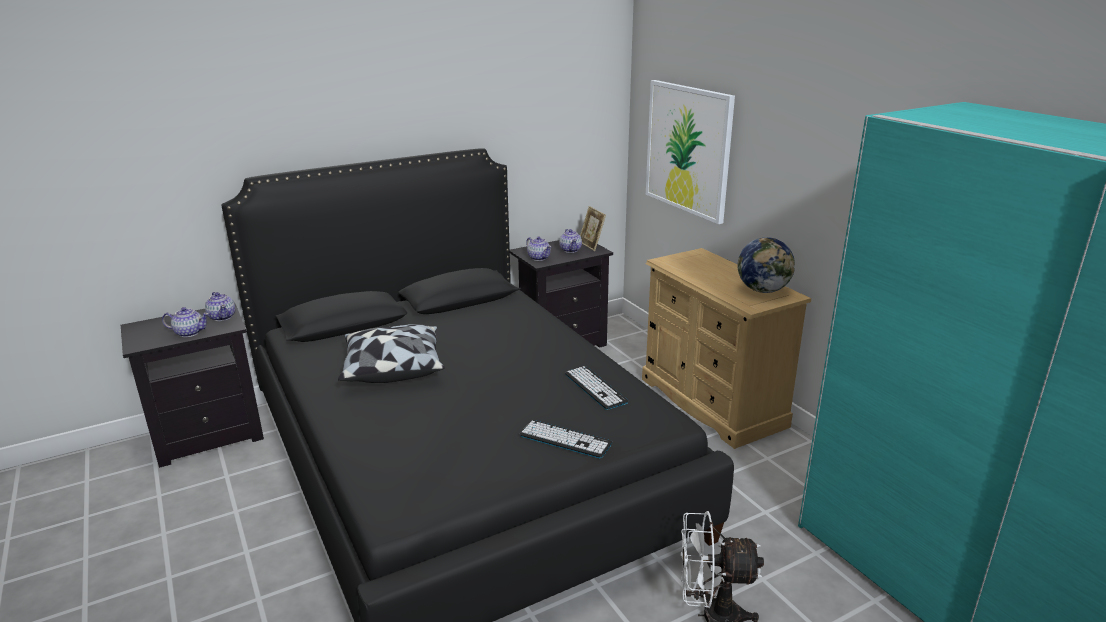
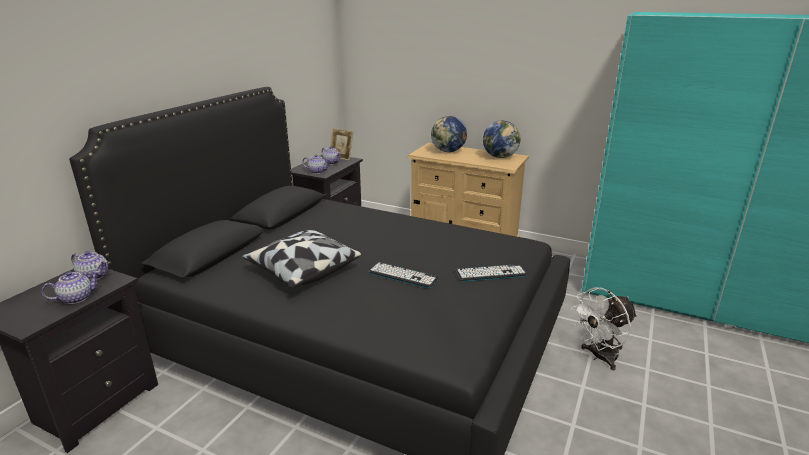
camera: 35 degrees left, 0 degrees up
keyboard [565,366,629,410] -> keyboard moved to [369,262,439,288]
picture [646,80,735,224] -> none
none -> globe [431,116,467,152]

